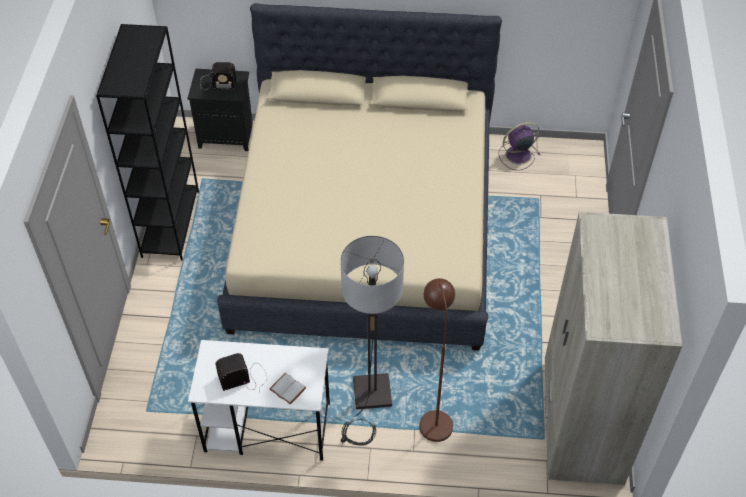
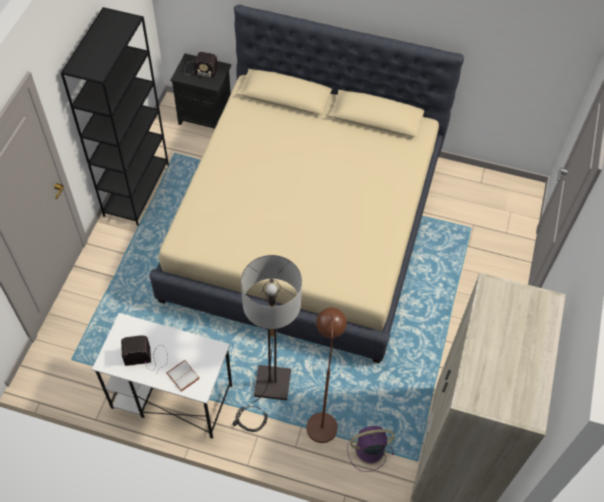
camera: 10 degrees right, 5 degrees up
purple fan [499,122,540,170] -> purple fan moved to [347,426,395,472]

